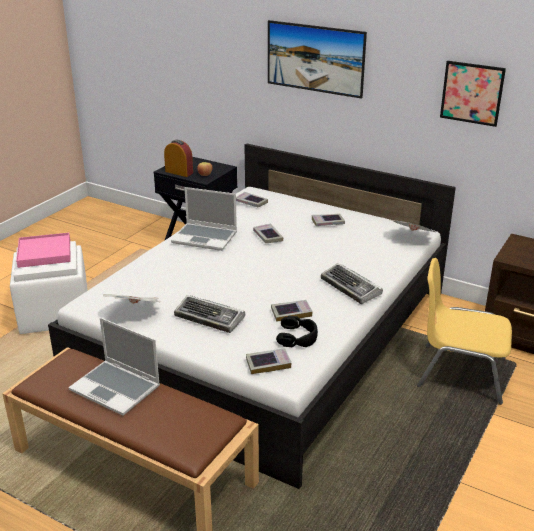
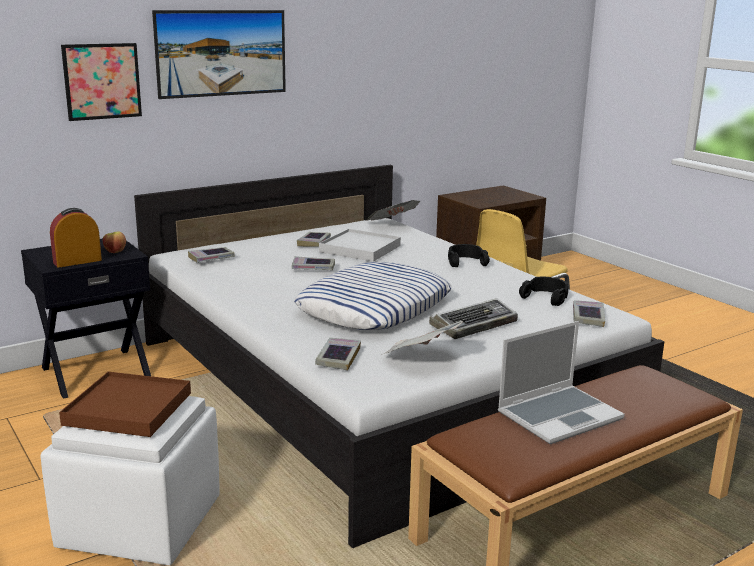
camera: 65 degrees left, 10 degrees down
pink tray [16,233,71,268] -> brown tray [59,372,191,437]
laptop [171,187,237,251] -> none
book [271,300,313,322] -> book moved to [315,338,361,371]
keyboard [321,263,383,304] -> black headphones [448,244,490,267]
picture [440,61,506,127] -> picture moved to [61,43,142,121]
none -> pillow [294,262,452,330]
none -> white tray [319,229,401,262]

